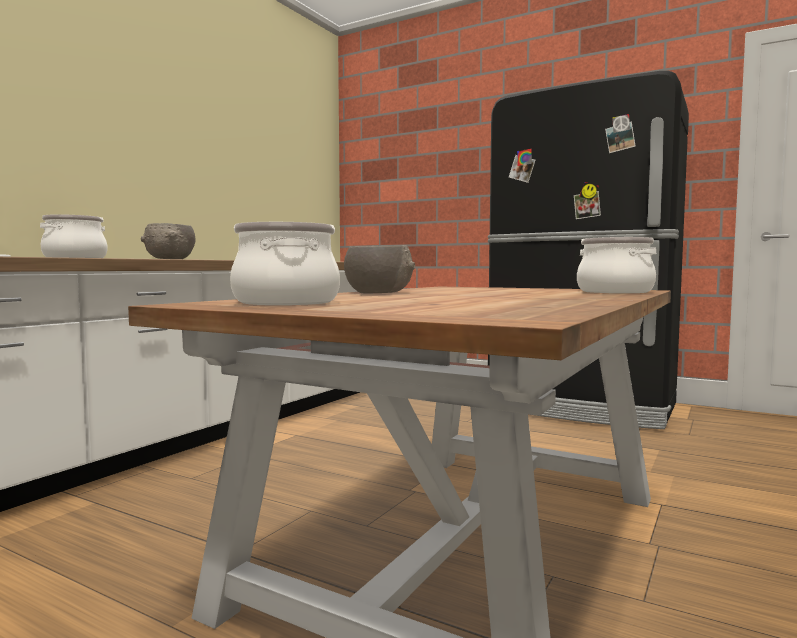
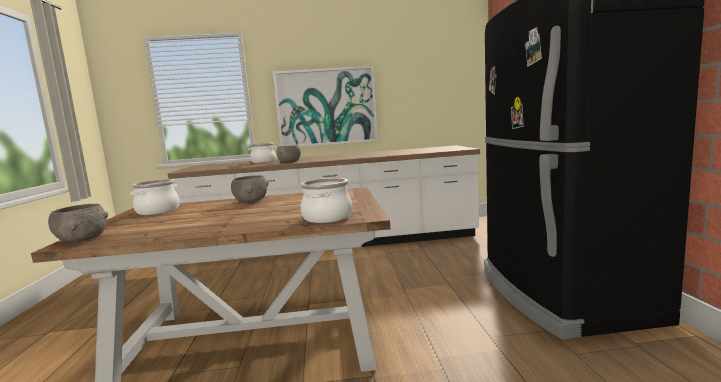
camera: 55 degrees right, 5 degrees up
none -> grey bowl [48,204,108,242]
none -> picture [273,66,378,147]

